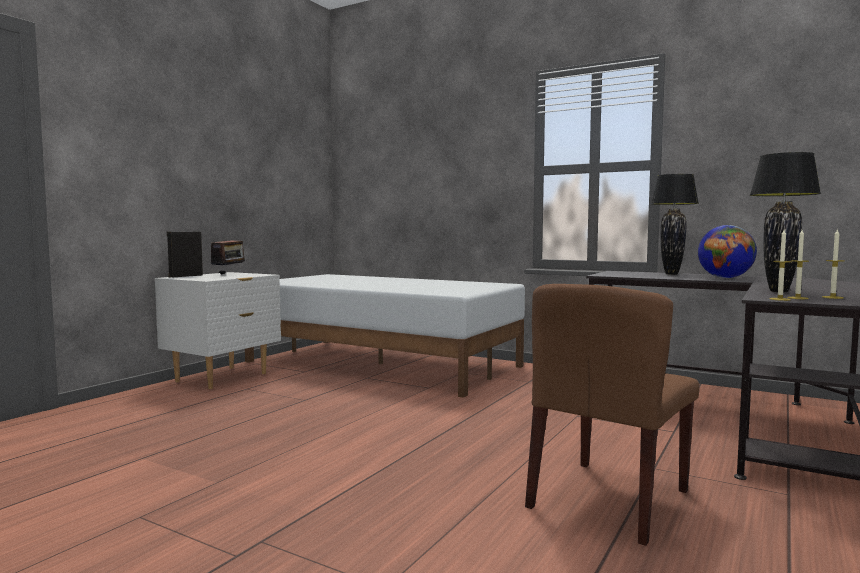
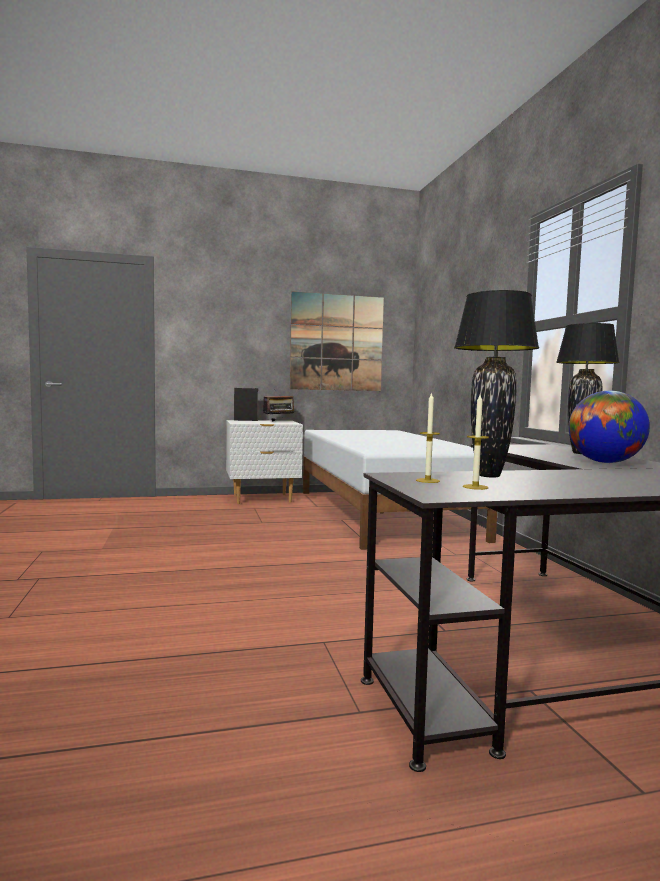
camera: 45 degrees right, 0 degrees up
brown chair [525,284,700,546] -> none
candle [770,230,792,301] -> none
none -> picture [290,291,384,391]

